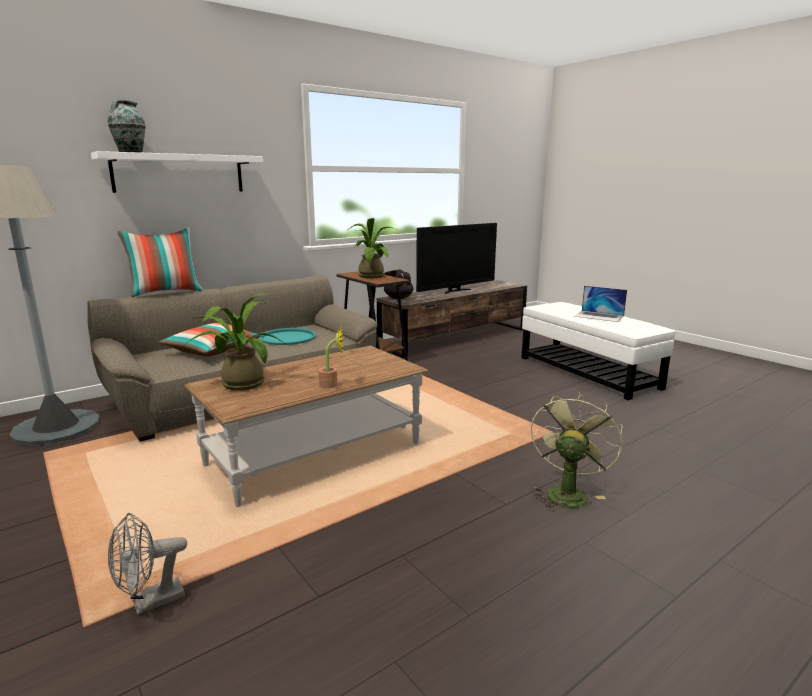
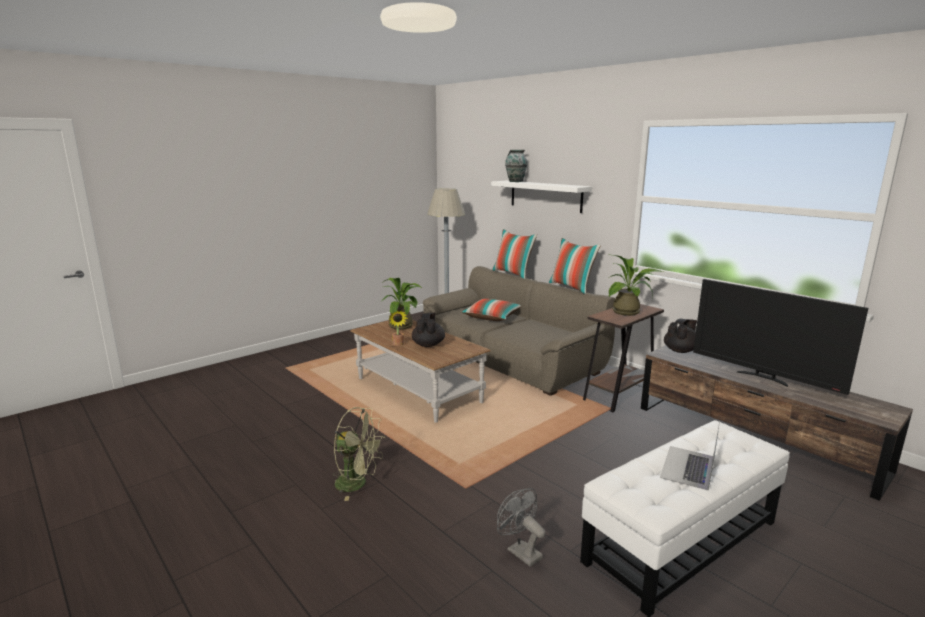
camera: 85 degrees right, 0 degrees up
grey fan [108,513,187,615] -> grey fan moved to [497,488,546,567]
turquoise tray [259,328,316,345] -> none
none -> black teapot [412,312,445,347]
none -> pillow [549,238,601,294]

